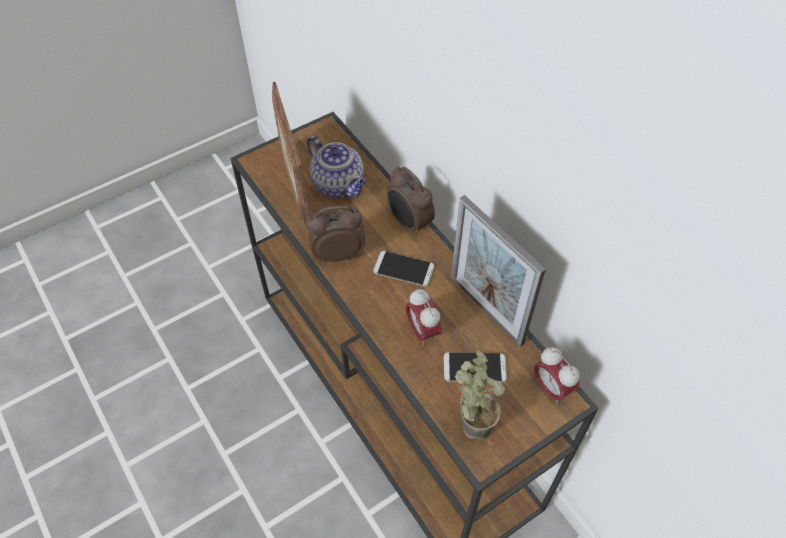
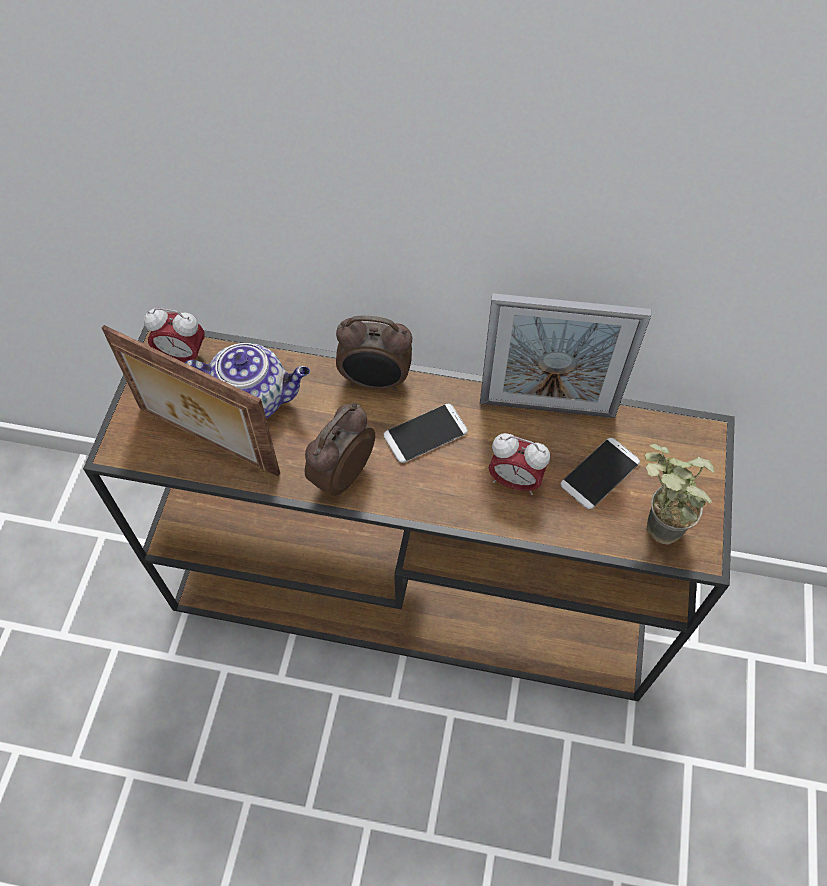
camera: 45 degrees left, 5 degrees up
alarm clock [534,347,580,404] -> alarm clock moved to [144,308,205,363]

